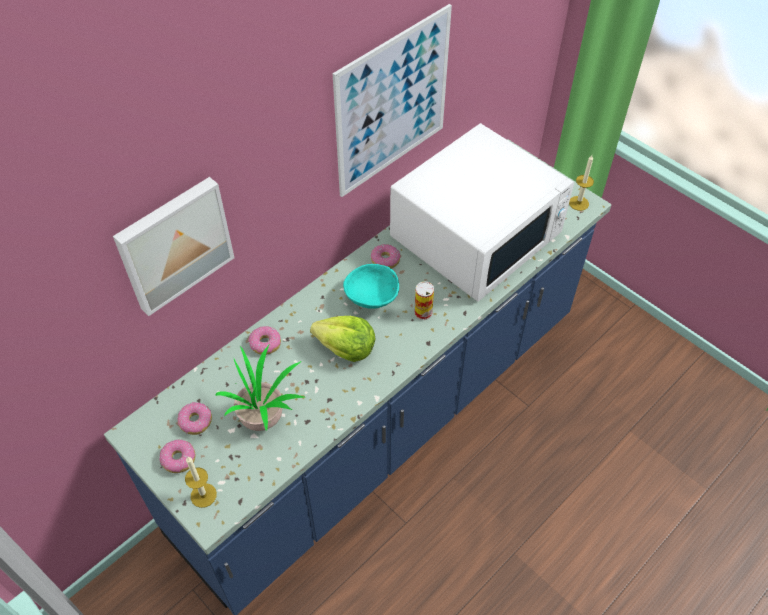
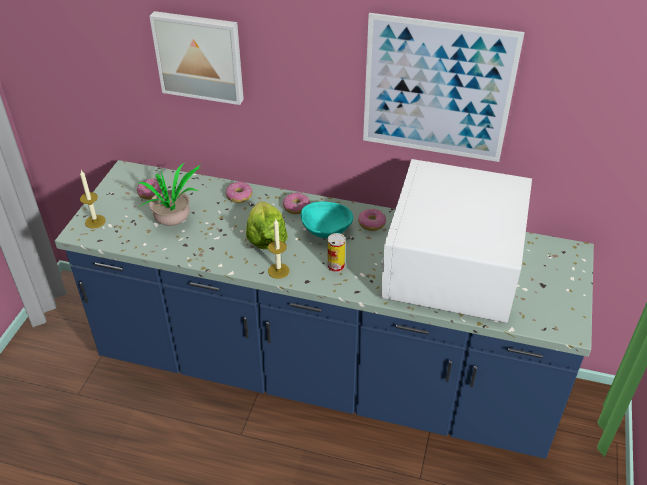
camera: 60 degrees right, 10 degrees down
donut [159,440,195,473] -> donut moved to [283,192,310,214]
white microwave [390,123,574,302] -> white microwave turned 90 degrees clockwise [381,159,532,323]
candle [569,155,594,211] -> candle moved to [268,219,289,279]

